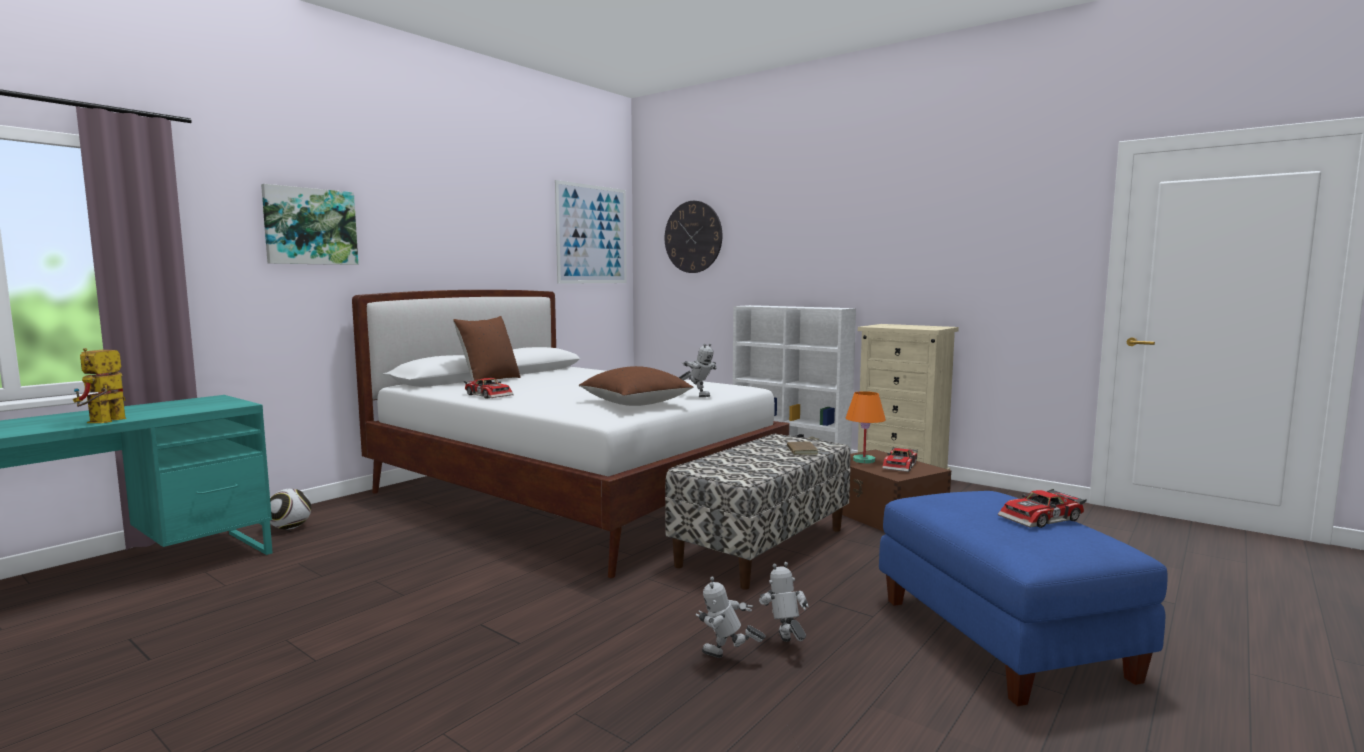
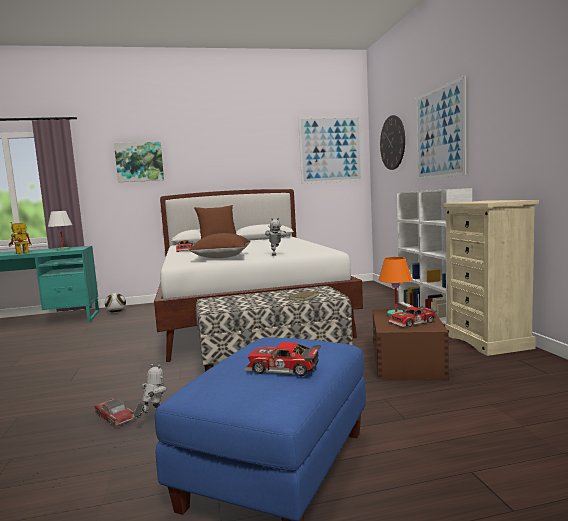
camera: 40 degrees right, 0 degrees up
toy robot [696,576,766,658] -> toy car [95,398,135,427]
none -> white table lamp [48,211,72,251]
none -> picture [416,76,466,180]

